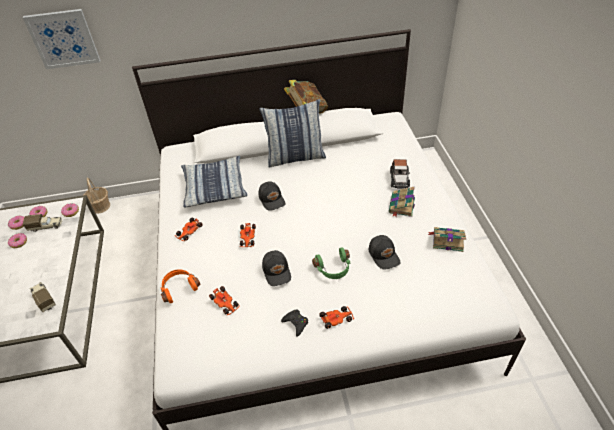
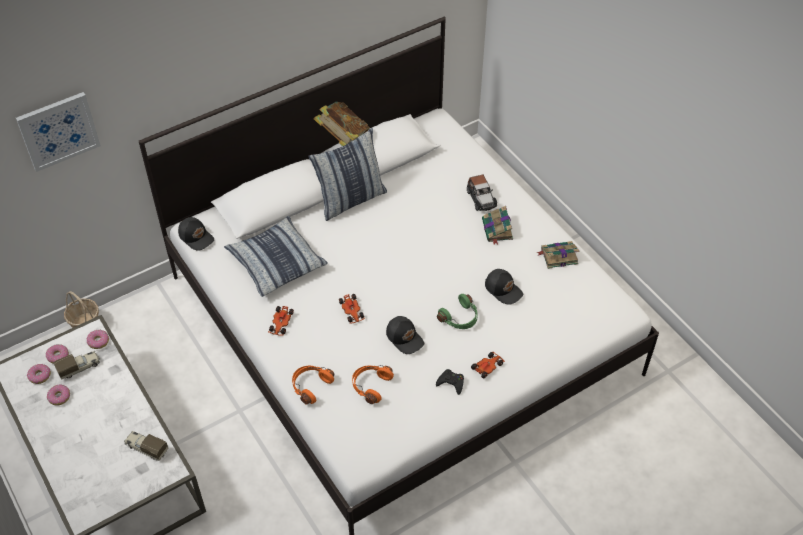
camera: 25 degrees left, 5 degrees up
toy car [209,286,240,315] -> orange headphones [352,365,394,404]
black cap [259,181,285,211] -> black cap moved to [178,217,214,251]

